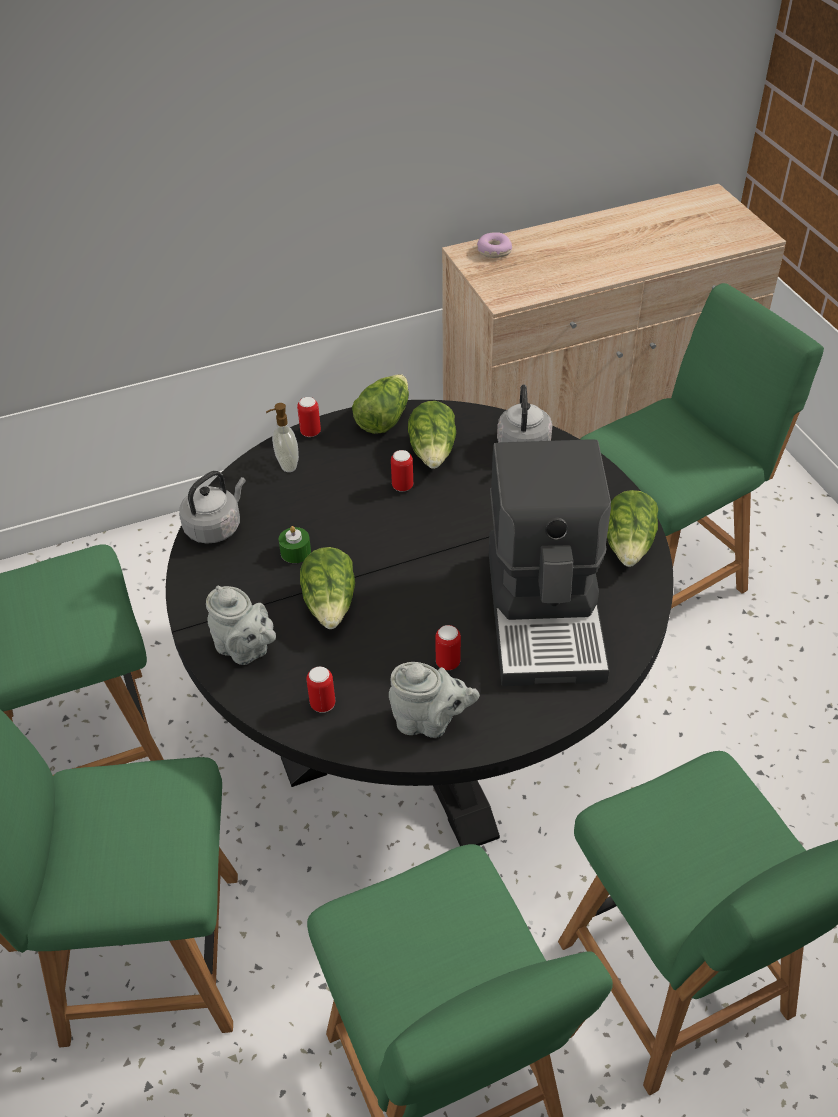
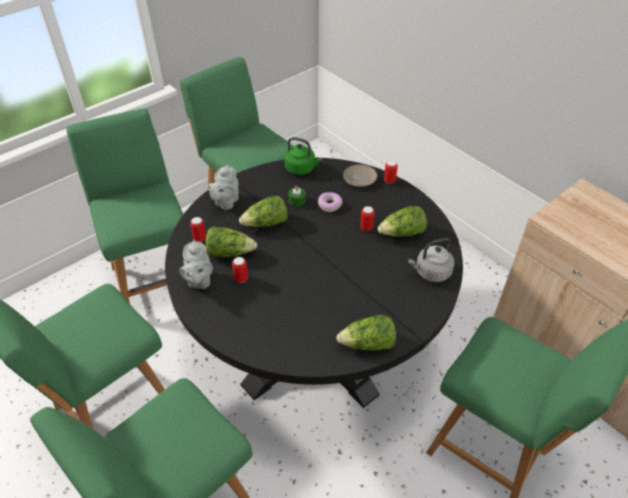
camera: 70 degrees right, 0 degrees up
grey kettle [179,471,246,544] -> green kettle [284,137,322,175]
soap dispenser [266,403,299,472] -> beige plate [343,165,377,187]
lettuce [352,374,409,434] -> lettuce moved to [205,226,257,257]
donut [477,232,512,258] -> donut moved to [318,192,343,212]
coffee machine [489,439,611,686] -> none

